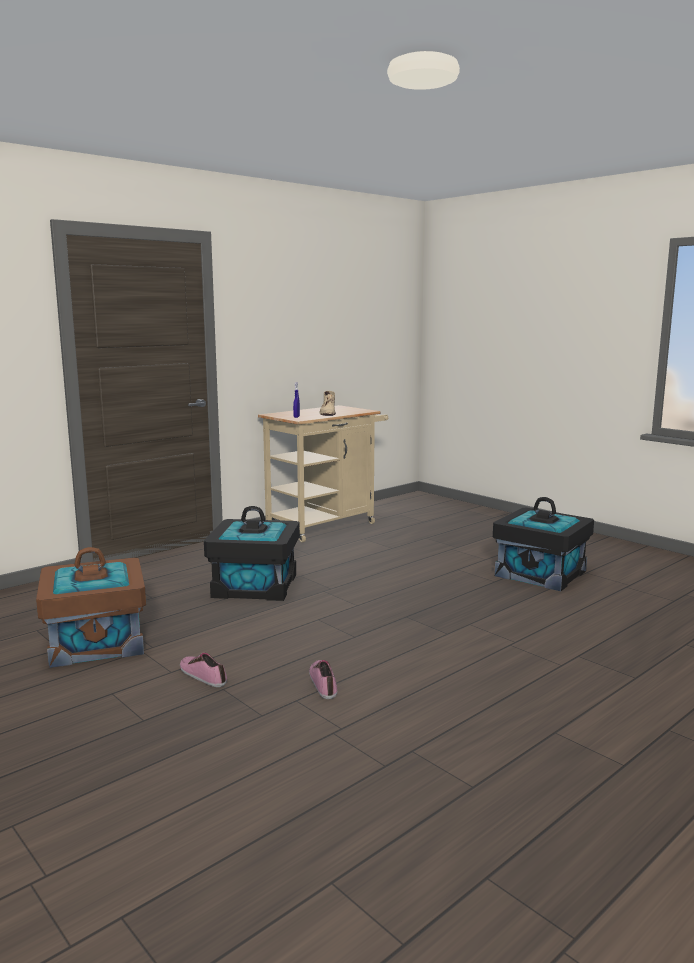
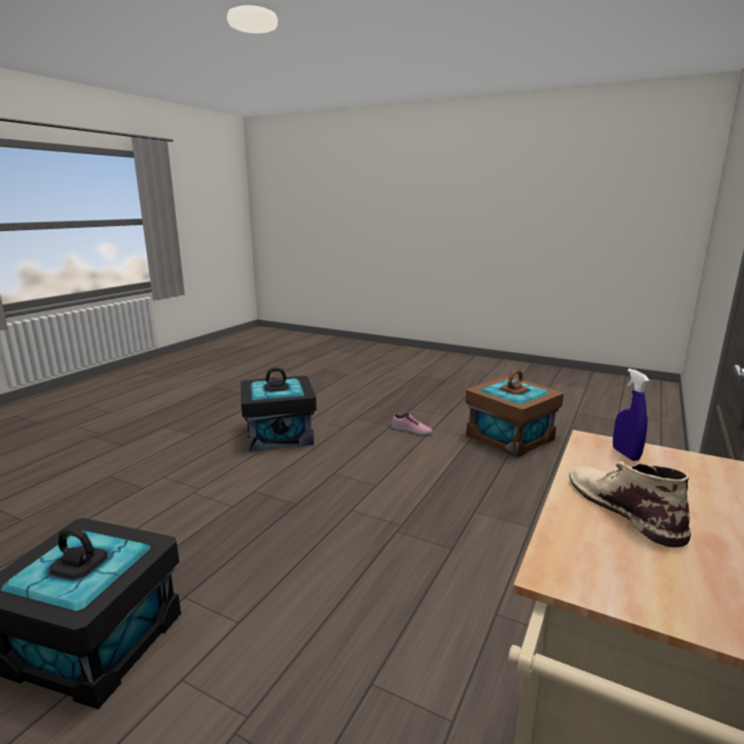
camera: 160 degrees right, 5 degrees up
black storage box [204,506,300,601] -> black storage box moved to [240,367,317,452]
shoe [309,660,337,699] -> none

